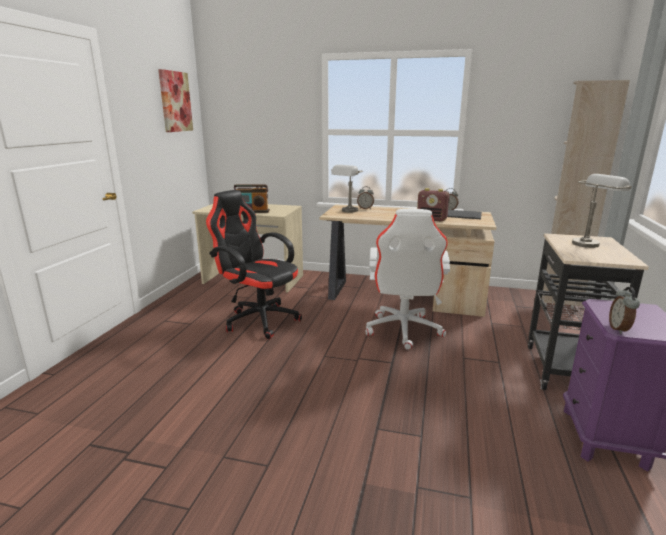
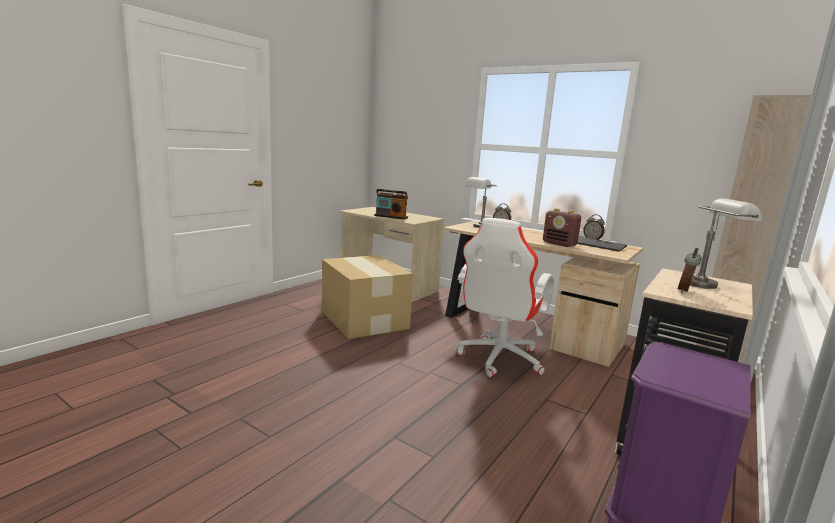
camera: 20 degrees right, 5 degrees down
picture [158,69,193,132] -> none
black office chair [206,190,302,339] -> cardboard box [322,255,413,339]
alarm clock [609,287,640,334] -> alarm clock moved to [678,248,702,293]

